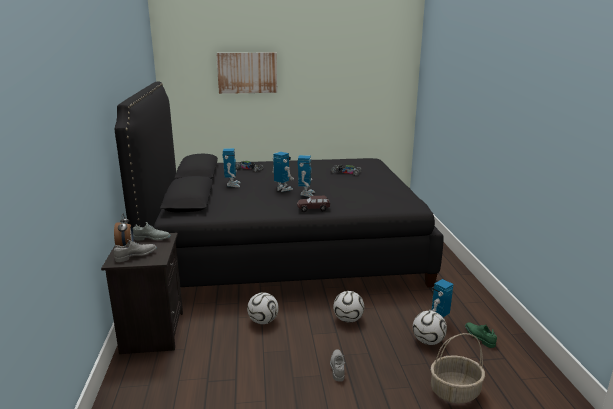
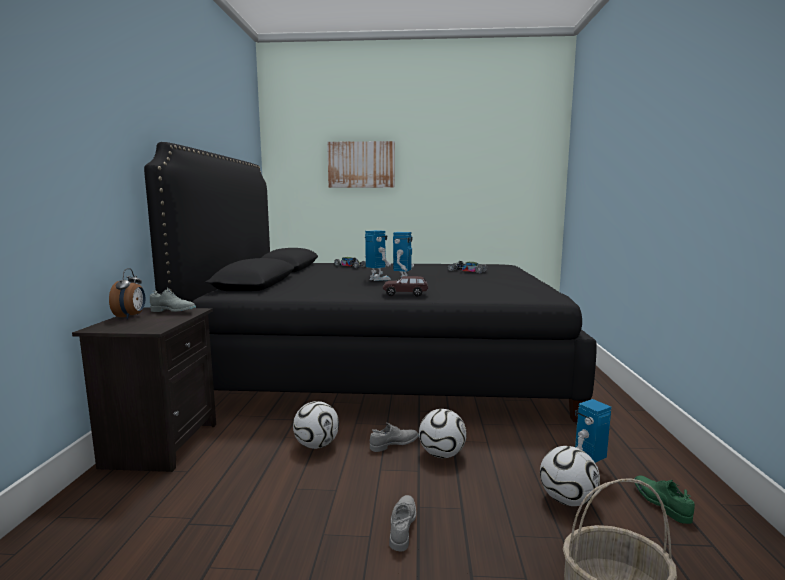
camera: 10 degrees right, 10 degrees down
grey shoe [114,240,157,262] -> grey shoe moved to [370,423,419,452]
toy robot [223,148,240,187] -> none

